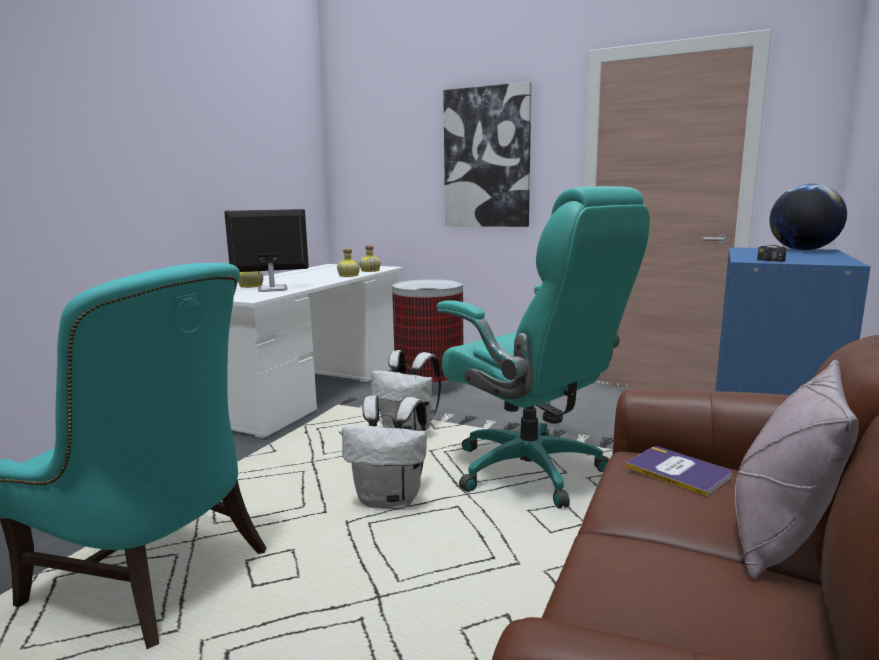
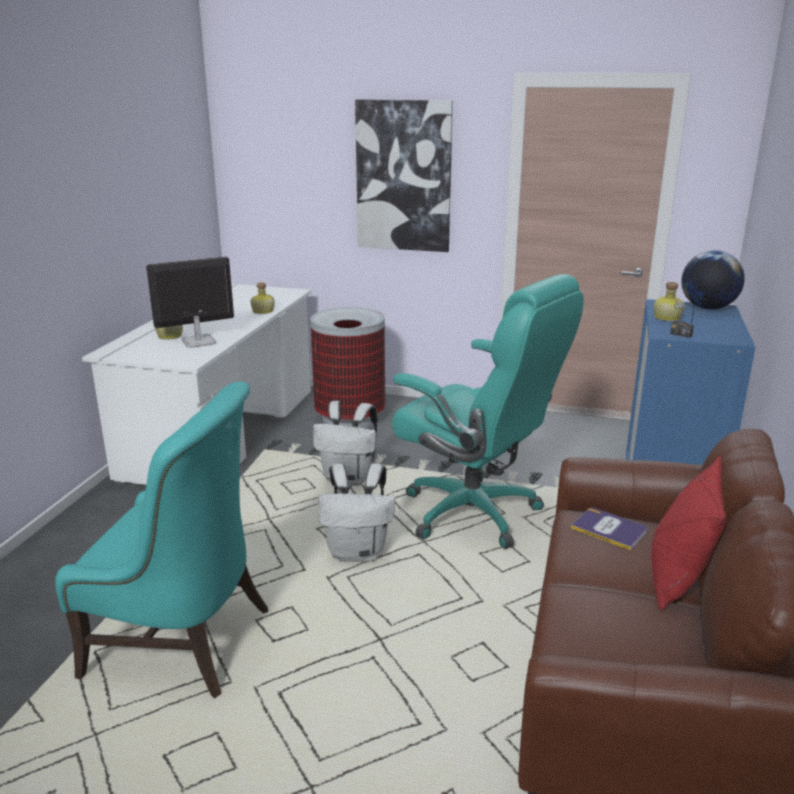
camera: 10 degrees left, 10 degrees up
bottle [359,245,381,272] -> bottle moved to [653,282,685,321]
purple pillow [735,360,859,579] -> red pillow [651,457,726,611]

